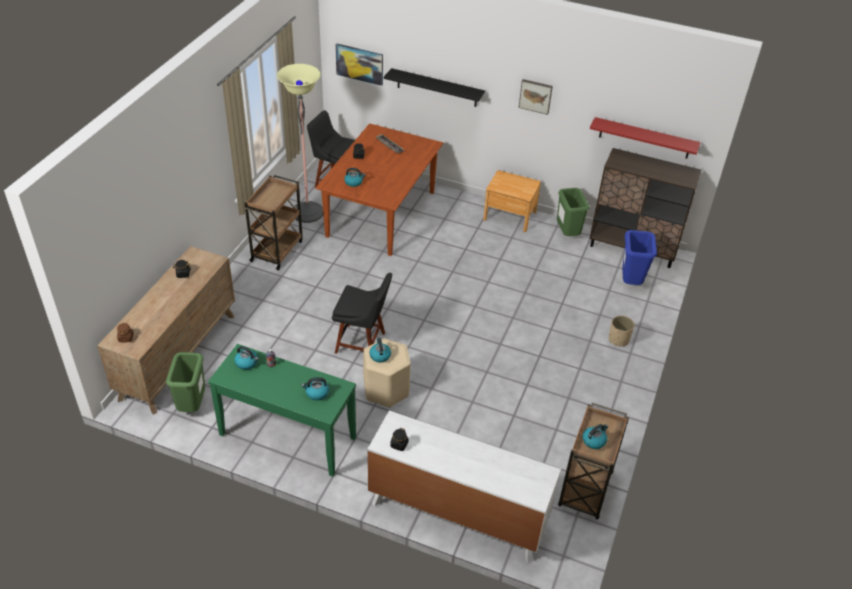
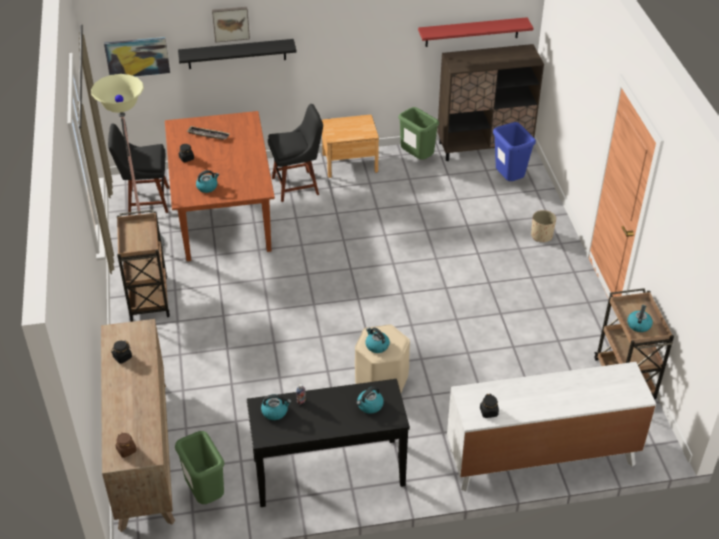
camera: 30 degrees left, 0 degrees up
green console table [208,344,356,477] -> black console table [247,379,410,507]
black chair [332,273,392,354] -> black chair moved to [268,104,323,202]
picture [519,79,553,115] -> picture moved to [212,7,250,43]

